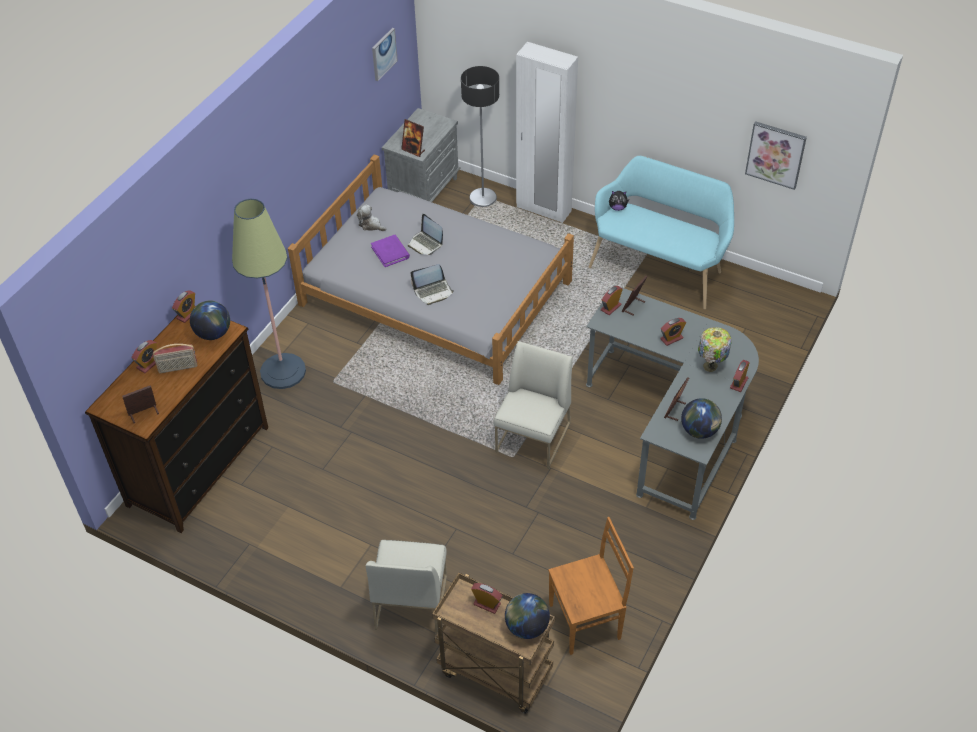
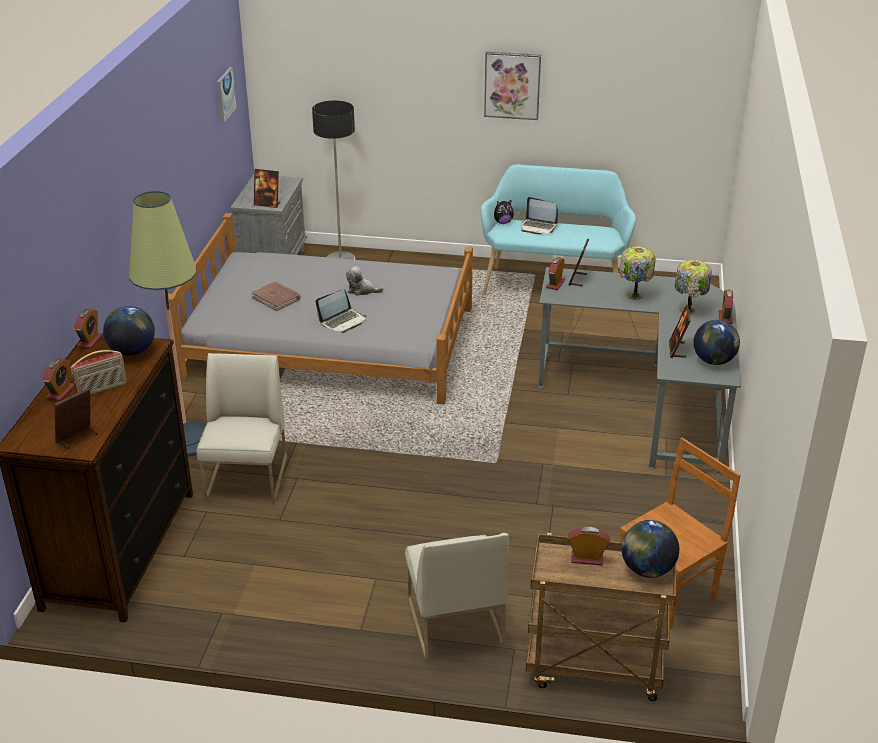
camera: 20 degrees left, 15 degrees down
plush toy [357,204,386,231] -> plush toy moved to [346,266,383,296]
purple book [371,235,410,267] -> brown book [252,281,301,311]
laptop [408,214,443,255] -> laptop moved to [521,197,558,234]
white chair [493,341,572,469] -> white chair moved to [196,353,287,504]
white wardrobe [516,42,578,223] -> none
alarm clock [660,318,686,346] -> table lamp [619,246,655,300]
picture [745,121,807,190] -> picture moved to [484,52,541,120]

